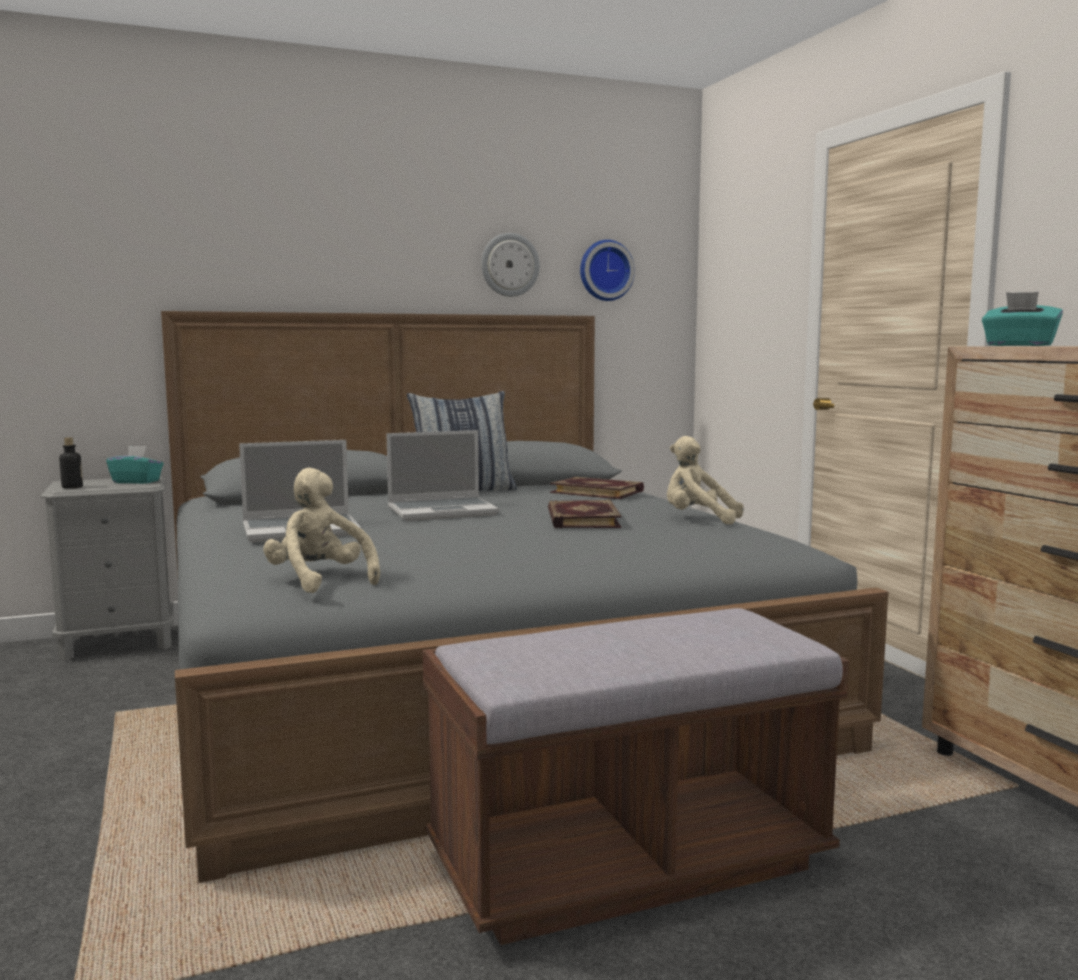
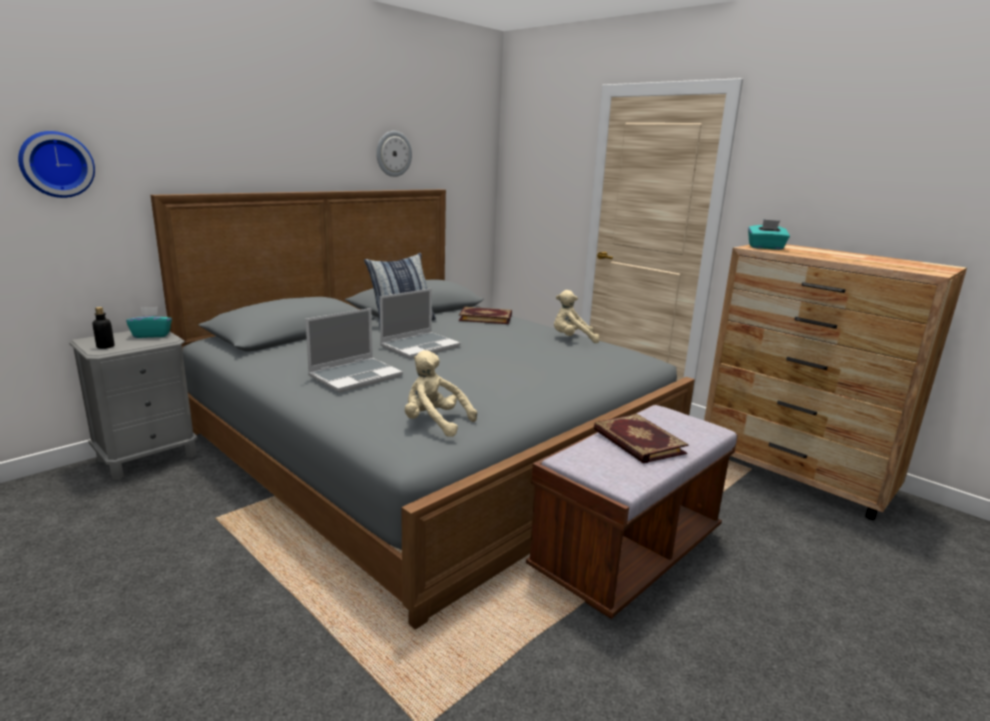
camera: 25 degrees left, 10 degrees up
book [548,500,622,528] -> book moved to [594,414,689,463]
wall clock [580,240,635,301] -> wall clock moved to [18,131,95,198]

